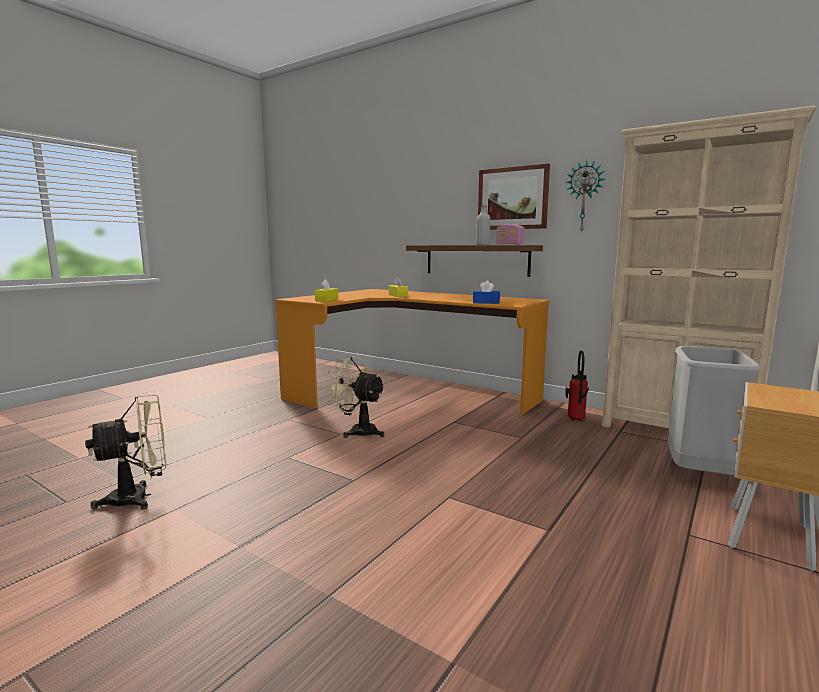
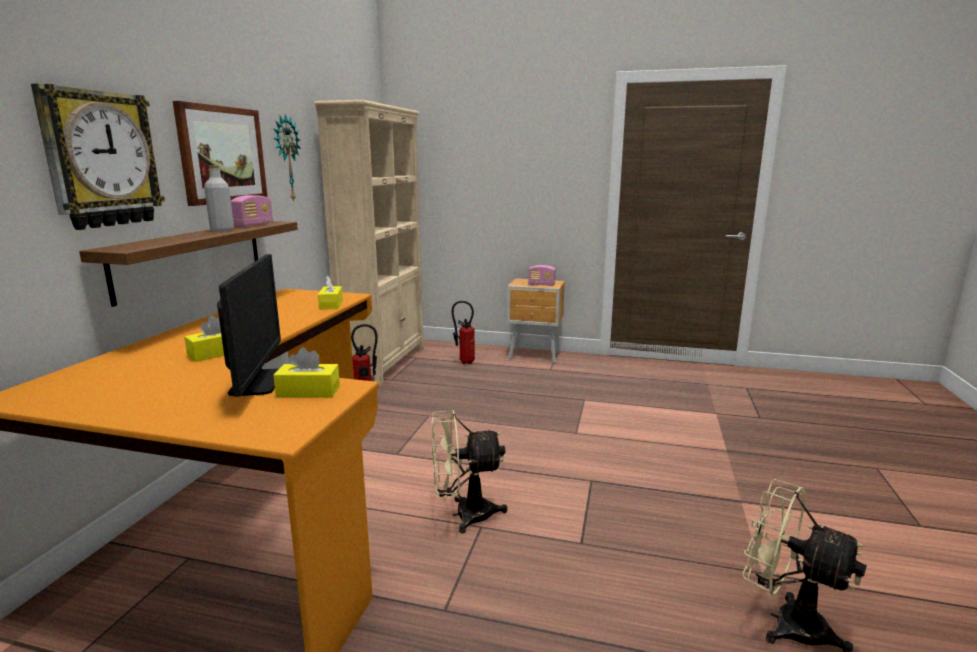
camera: 110 degrees left, 5 degrees up
beige fan [325,356,385,438] -> beige fan turned 75 degrees clockwise [431,410,507,533]
blue tissue box [473,280,500,304] -> yellow tissue box [318,275,343,310]
grey trash can [668,346,760,475] -> fire extinguisher [452,301,475,364]
none -> wall clock [31,83,165,230]
none -> monitor [217,254,281,397]
none -> radio [528,265,555,286]

